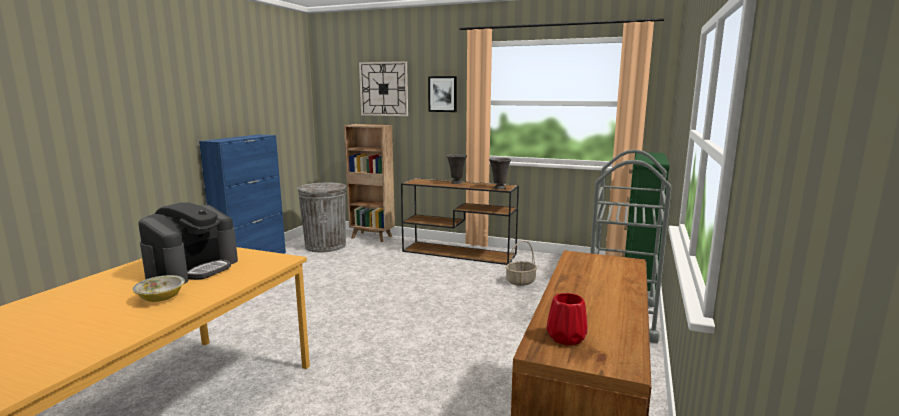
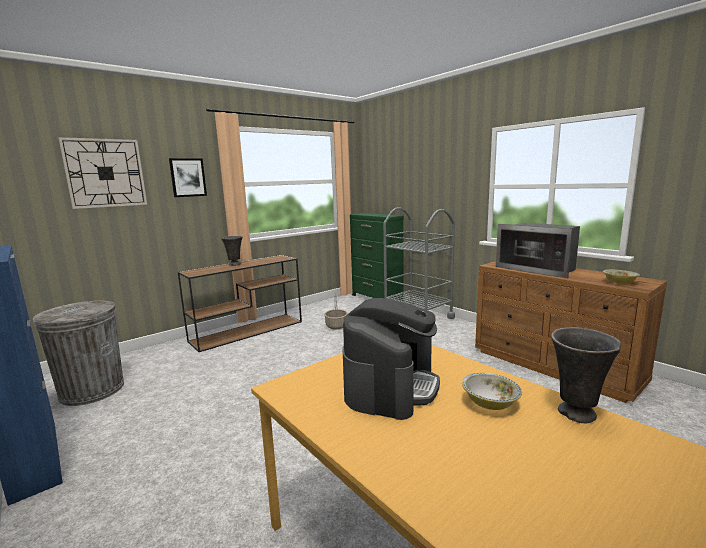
camera: 60 degrees left, 0 degrees up
coffee machine [138,202,238,284] -> coffee machine turned 60 degrees clockwise [342,298,440,420]
brown bookcase [344,124,395,242] -> none
grey vase [489,158,511,189] -> grey vase moved to [551,327,621,423]
red vase [546,293,588,345] -> bowl [603,270,640,284]
none -> microwave [496,223,580,278]

